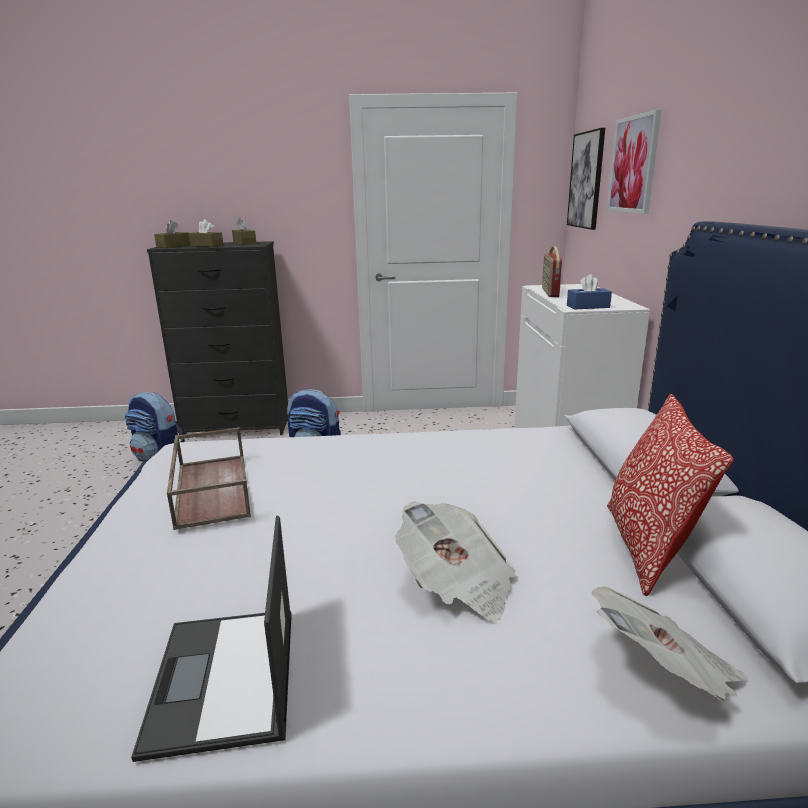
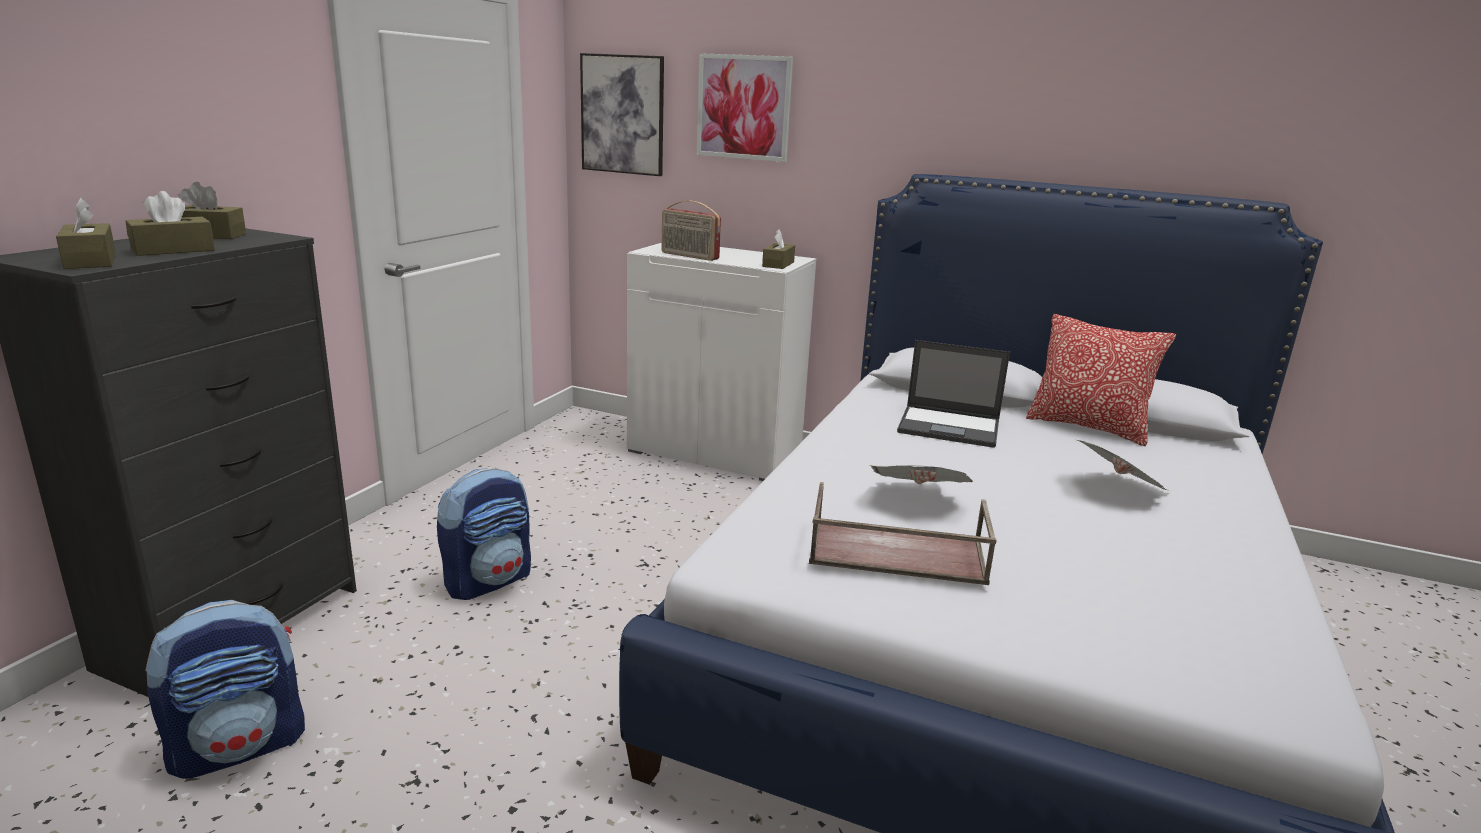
camera: 65 degrees left, 0 degrees up
laptop [131,516,292,762] -> laptop moved to [897,340,1010,448]
blue tissue box [567,274,612,309] -> brown tissue box [762,230,795,269]
newspaper [591,586,747,700] -> newspaper moved to [869,465,973,484]

